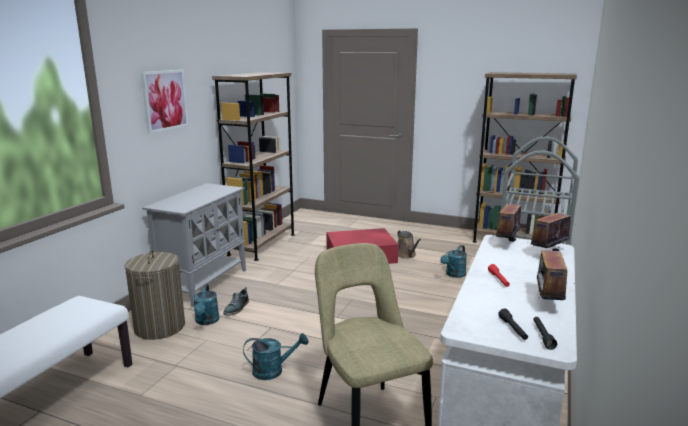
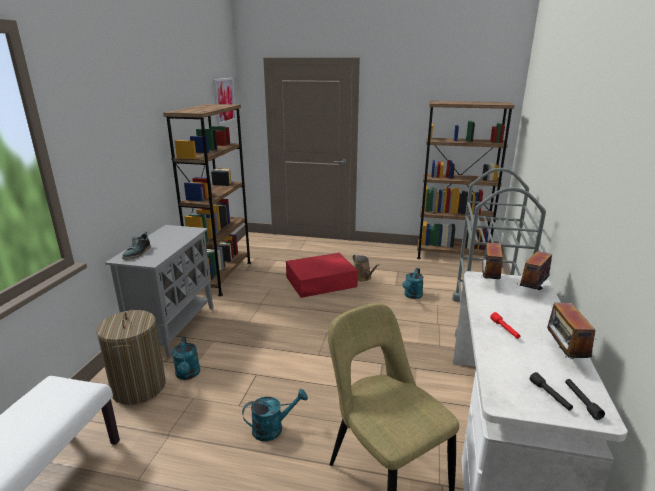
camera: 10 degrees left, 5 degrees up
picture [141,70,189,134] -> picture moved to [213,78,236,125]
shoe [223,287,249,316] -> shoe moved to [122,232,151,260]

